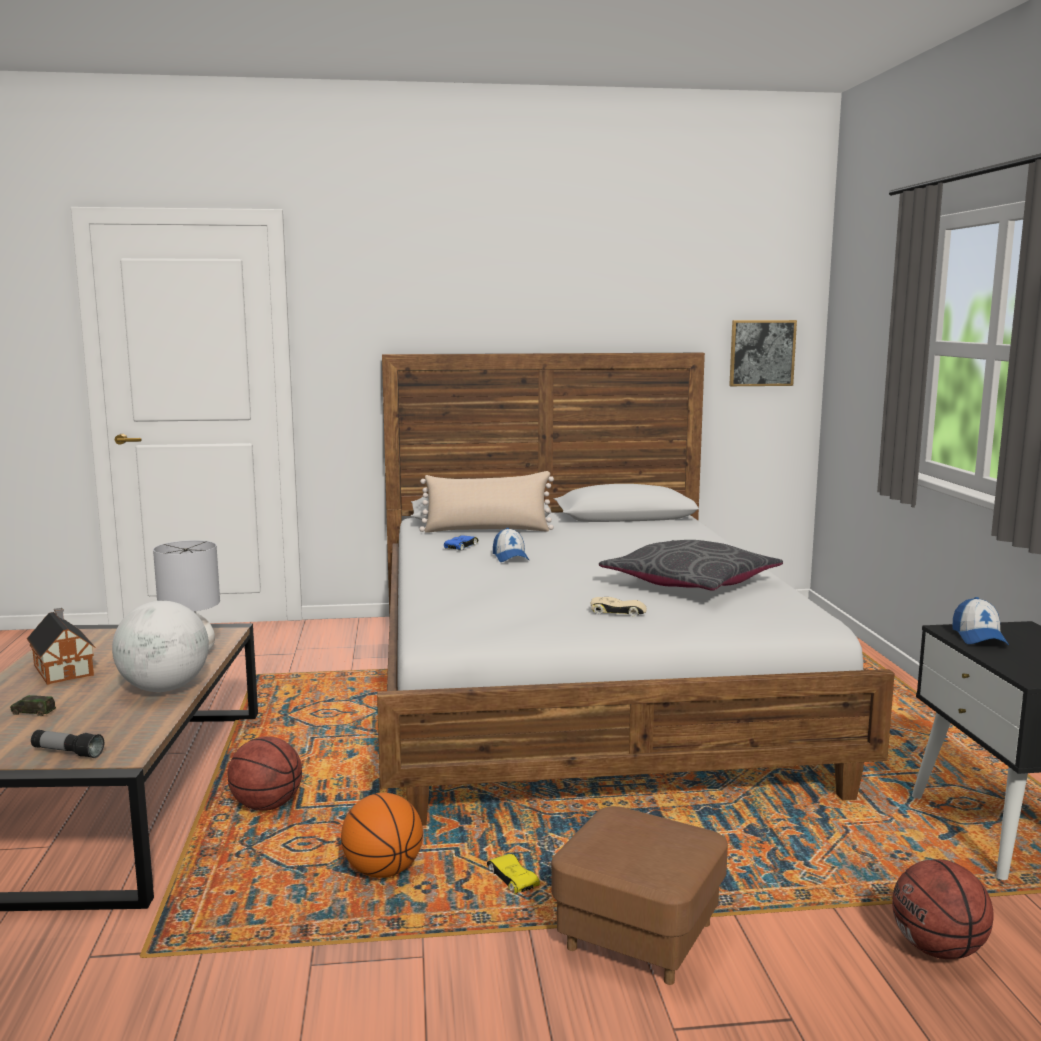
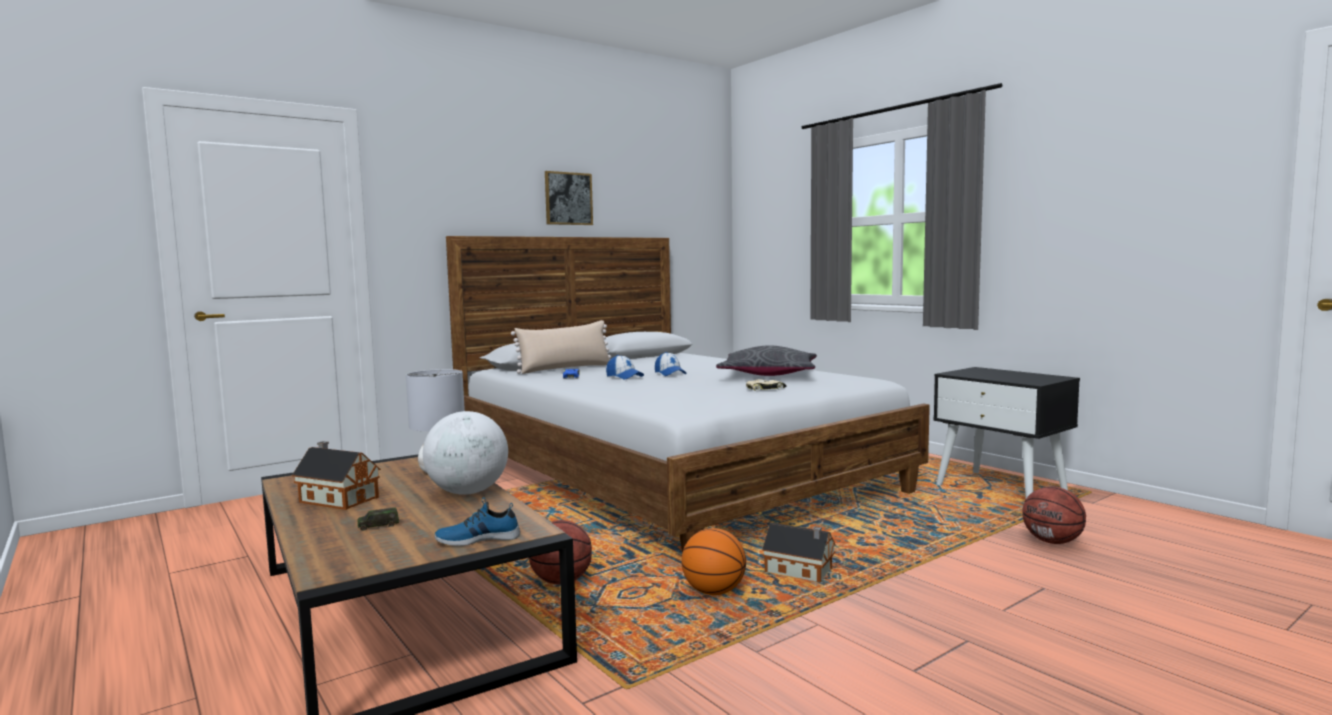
camera: 30 degrees left, 5 degrees down
flashlight [31,730,104,758] -> shoe [434,497,520,546]
yellow toy car [487,854,540,894] -> toy house [762,523,836,582]
brown ottoman [551,806,728,985] -> none
picture [729,320,797,386] -> picture moved to [545,171,593,225]
cap [952,597,1009,645] -> cap moved to [655,352,687,376]

